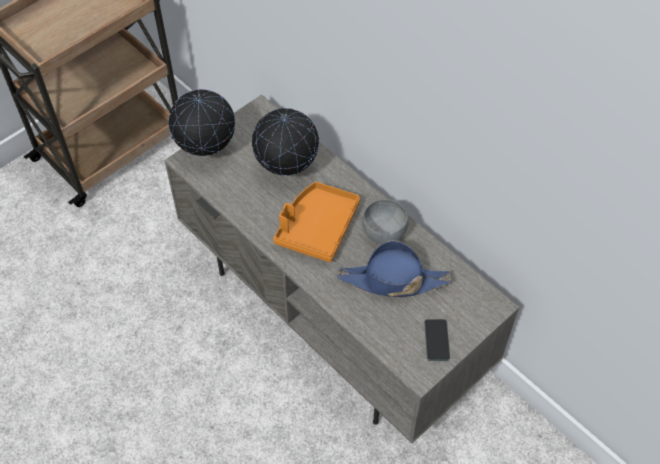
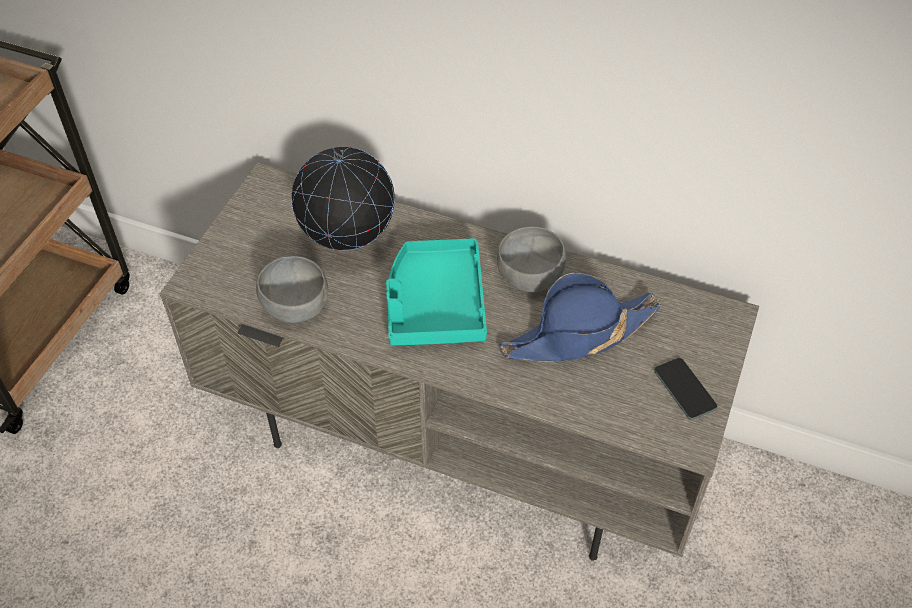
camera: 25 degrees left, 5 degrees down
globe [169,89,235,156] -> none
orange tray [273,182,360,262] -> turquoise tray [386,238,487,346]
none -> grey bowl [256,256,328,323]

